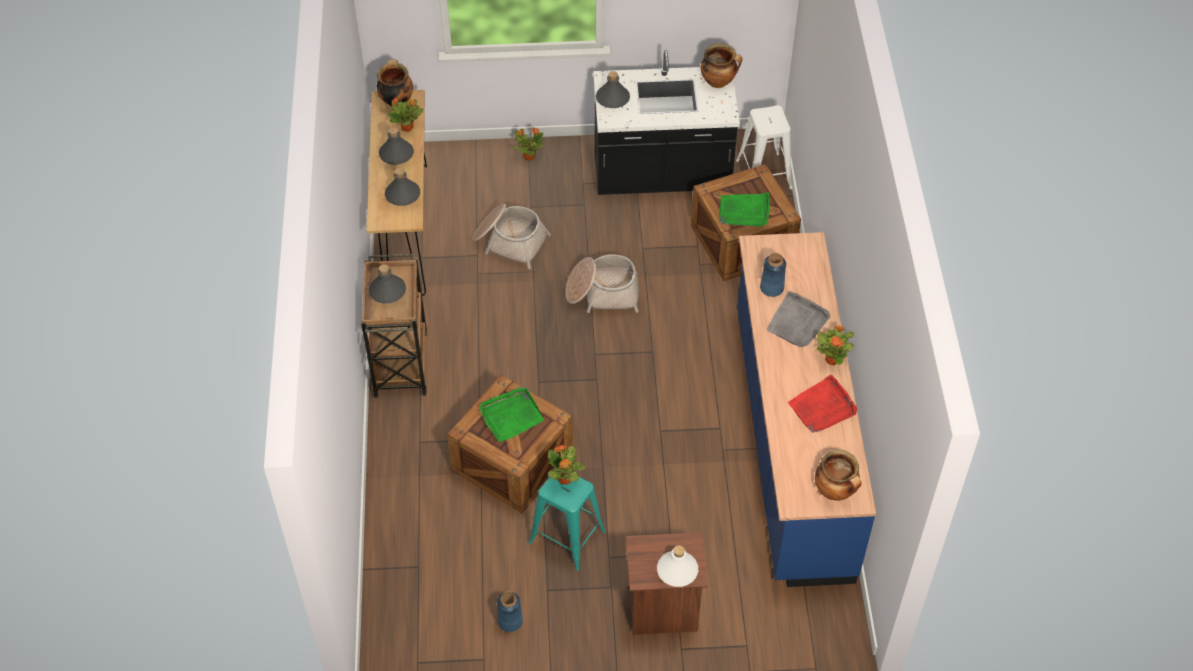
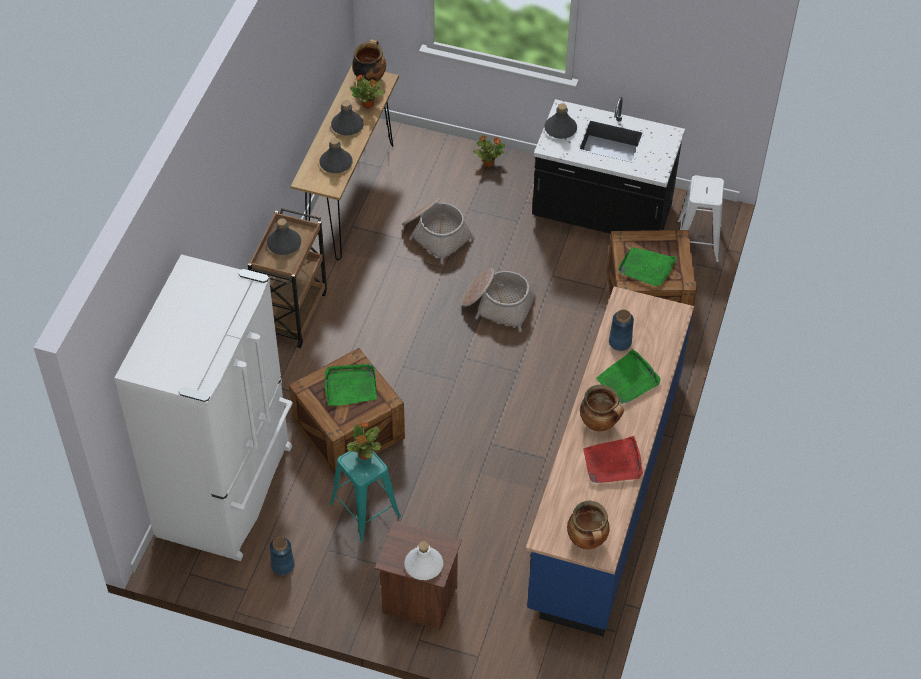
camera: 20 degrees right, 0 degrees up
cooking pot [701,43,742,88] -> cooking pot moved to [580,385,624,431]
grey tray [766,291,830,347] -> green tray [596,349,660,404]
potted plant [817,325,854,365] -> none
none -> white fridge [115,254,293,561]

